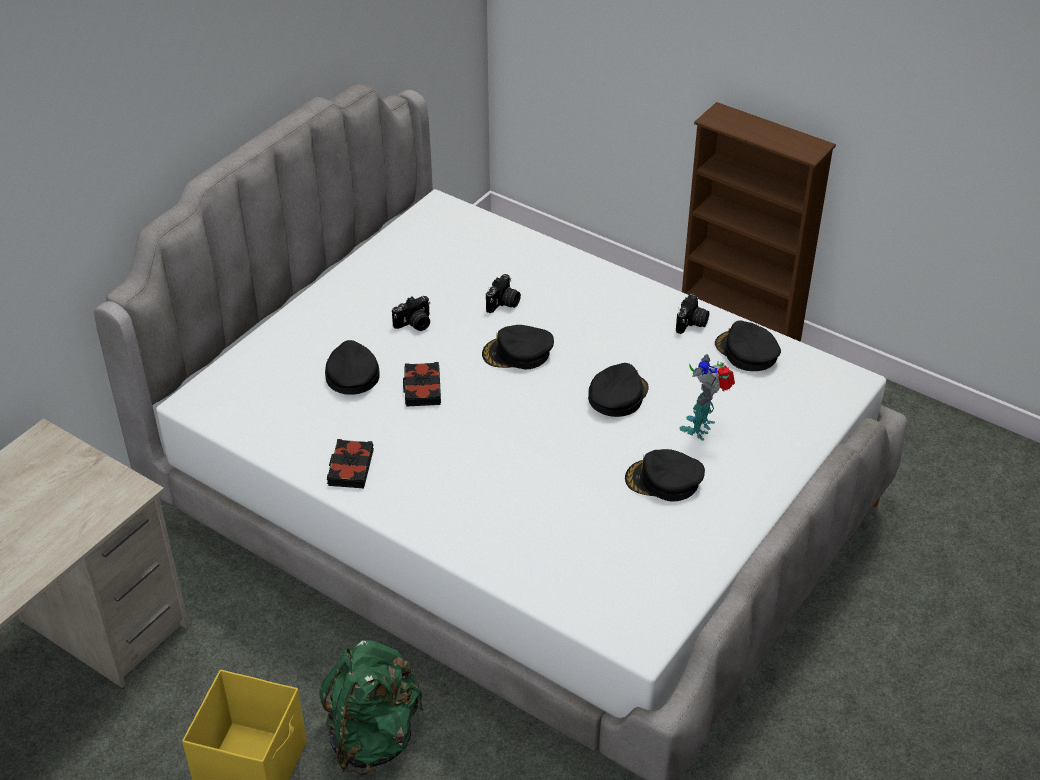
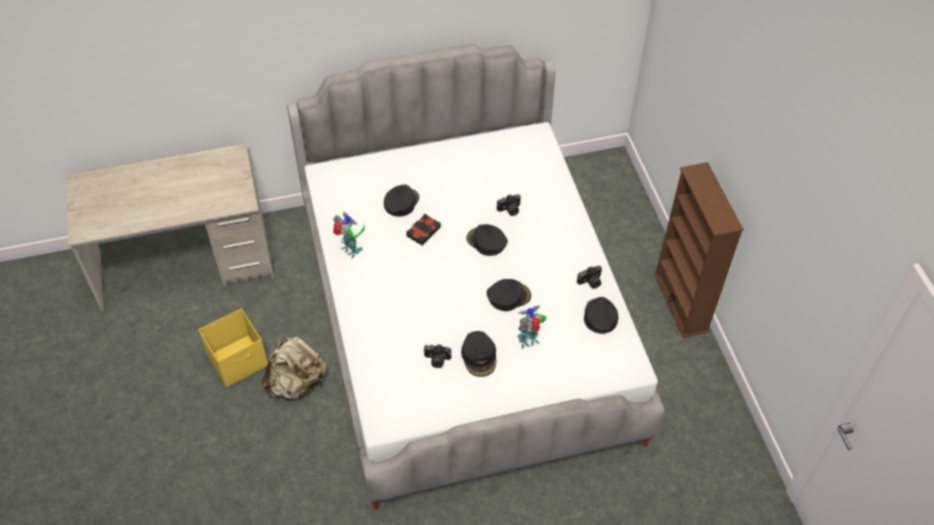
camera: 40 degrees right, 10 degrees up
green backpack [319,640,424,775] -> beige backpack [261,336,327,400]
black book [327,439,374,488] -> toy robot [333,212,365,259]
camera [392,296,430,331] -> camera moved to [423,344,451,368]
black cap [625,449,705,502] -> black cap turned 150 degrees counterclockwise [461,331,496,377]

